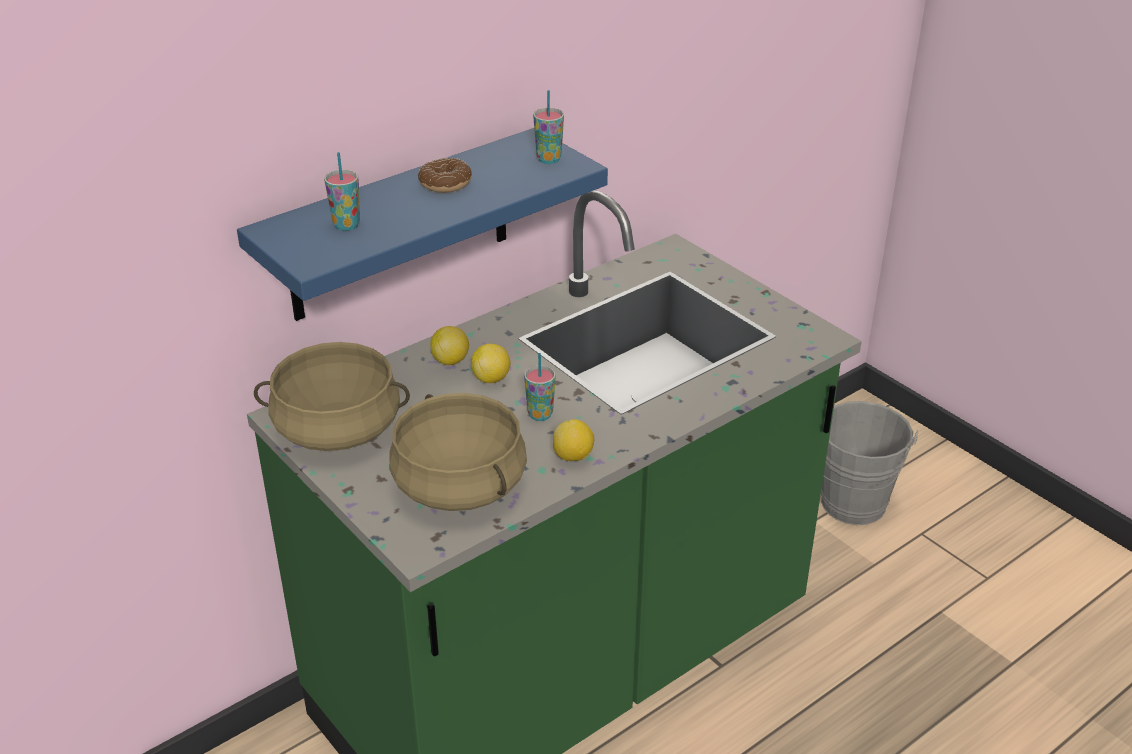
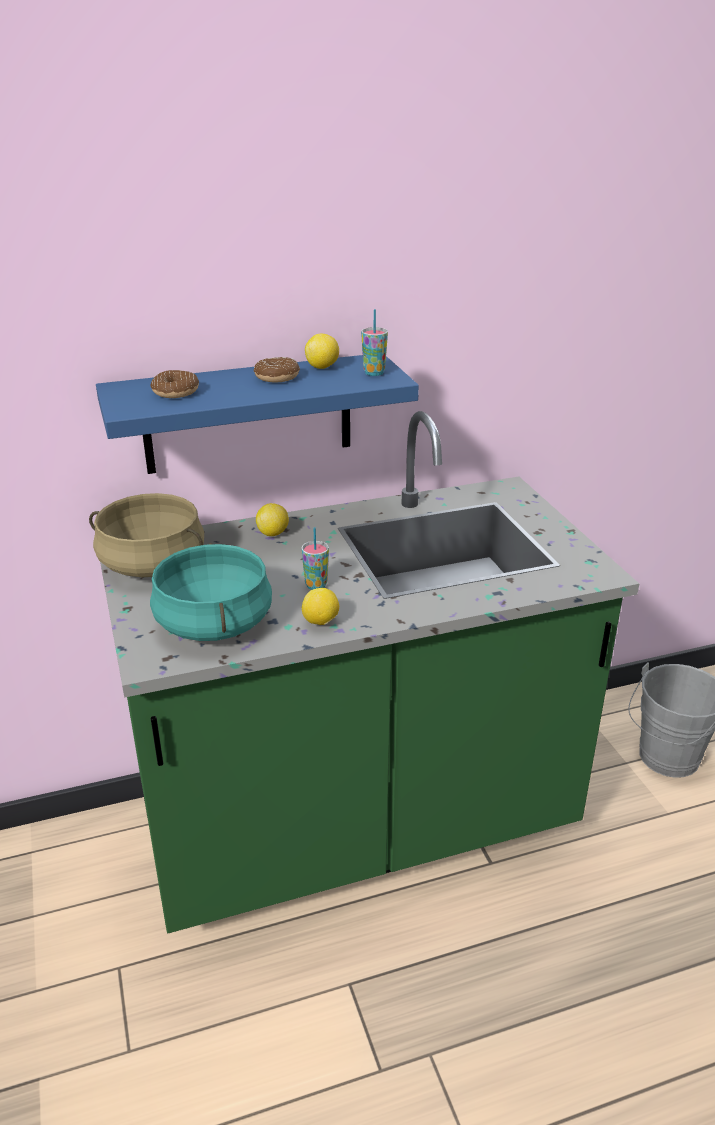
camera: 20 degrees right, 5 degrees down
cup [324,152,360,231] -> donut [150,370,199,398]
beige cooking pot [389,393,527,511] -> turquoise cooking pot [150,543,272,641]
lemon [471,344,511,383] -> lemon moved to [305,334,339,369]

